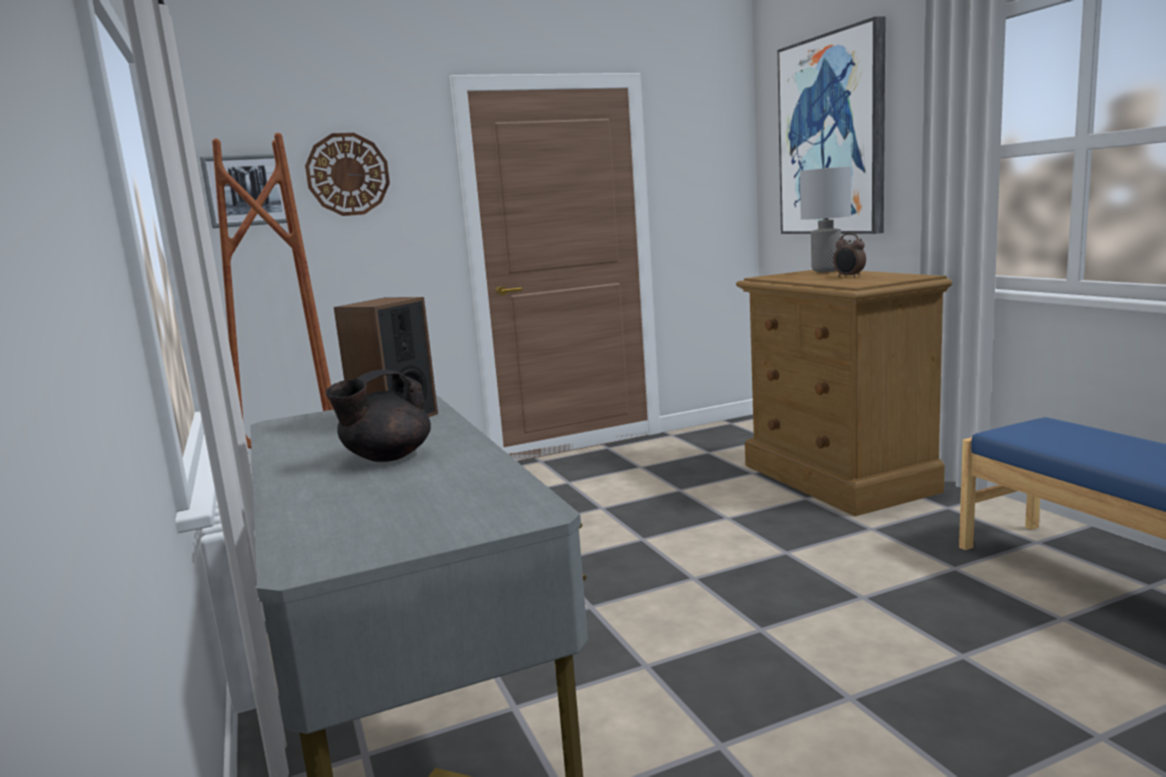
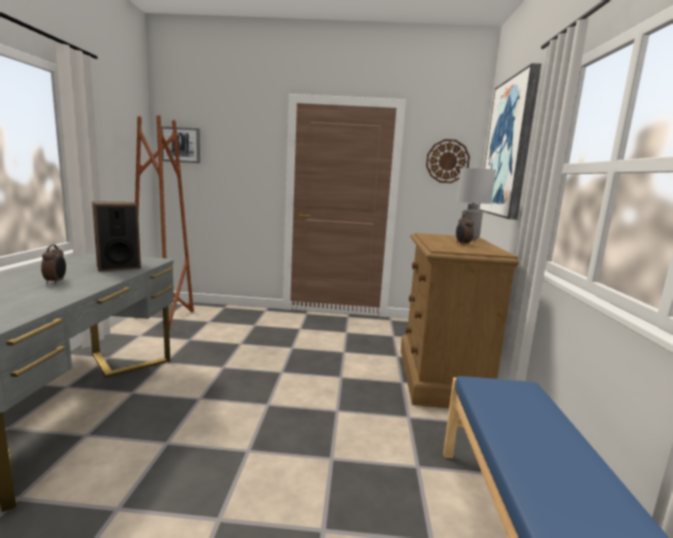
camera: 25 degrees right, 0 degrees up
wall clock [305,133,390,216] -> wall clock moved to [426,139,470,183]
black teapot [326,369,431,462] -> alarm clock [41,245,66,284]

